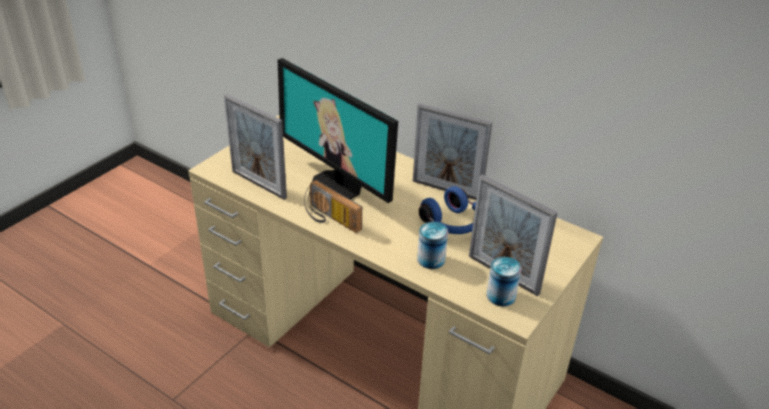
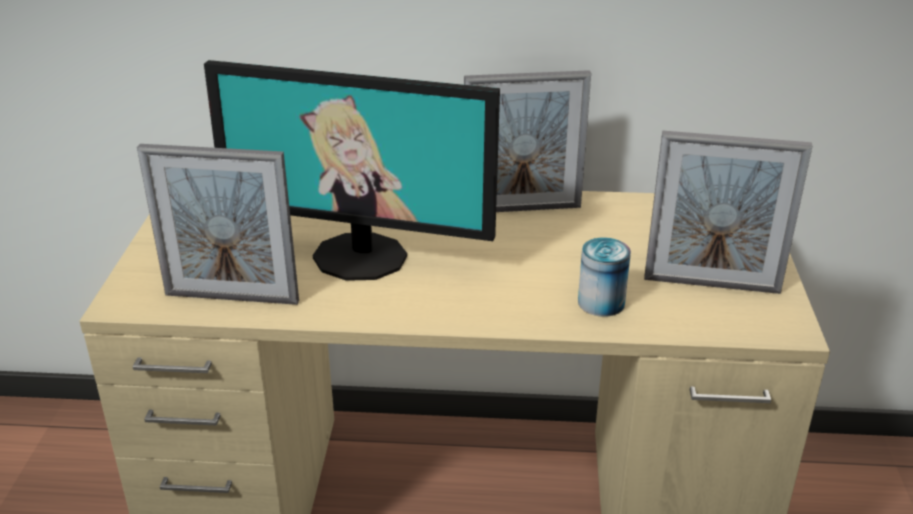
camera: 30 degrees left, 5 degrees down
radio [304,180,362,233] -> none
blue headphones [419,186,476,234] -> none
can [487,257,521,307] -> none

